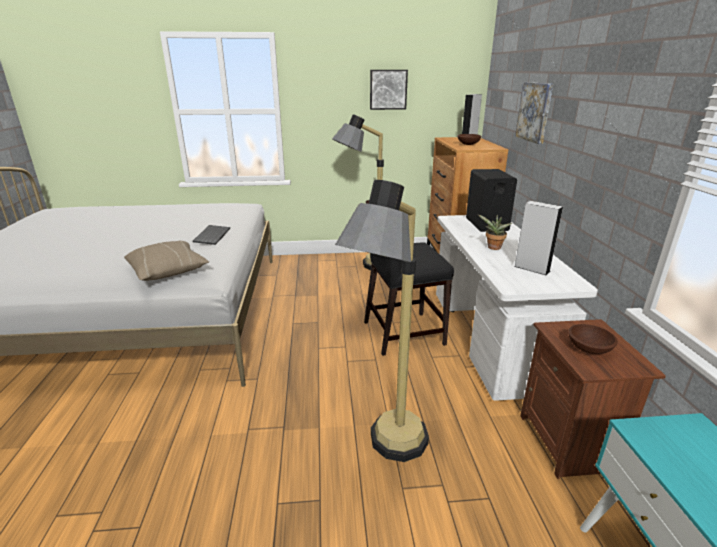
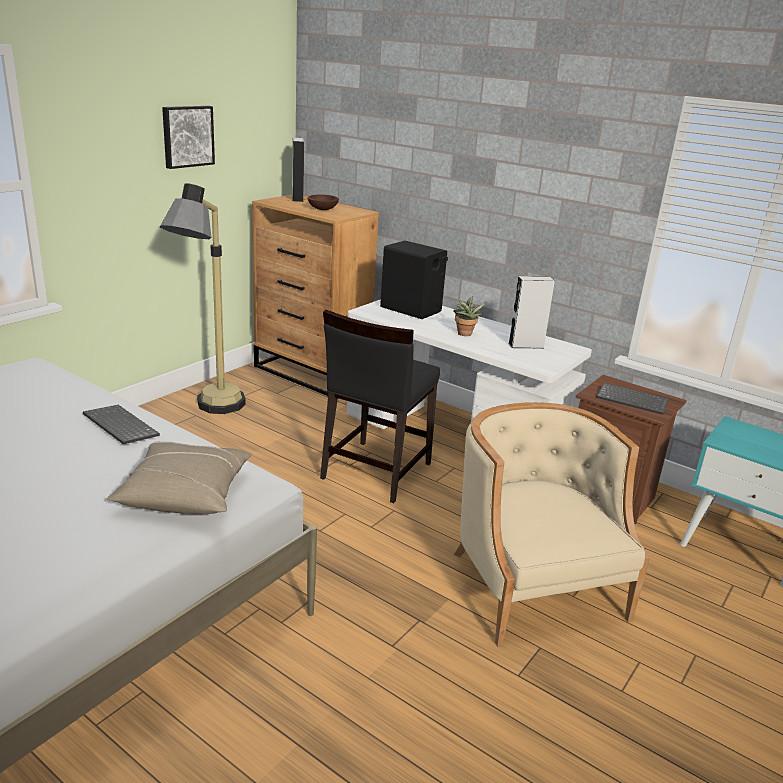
camera: 50 degrees left, 0 degrees up
floor lamp [335,180,429,462] -> beige armchair [453,402,650,647]
picture [515,82,553,144] -> none
brown bowl [568,324,618,354] -> keyboard [596,383,669,415]

